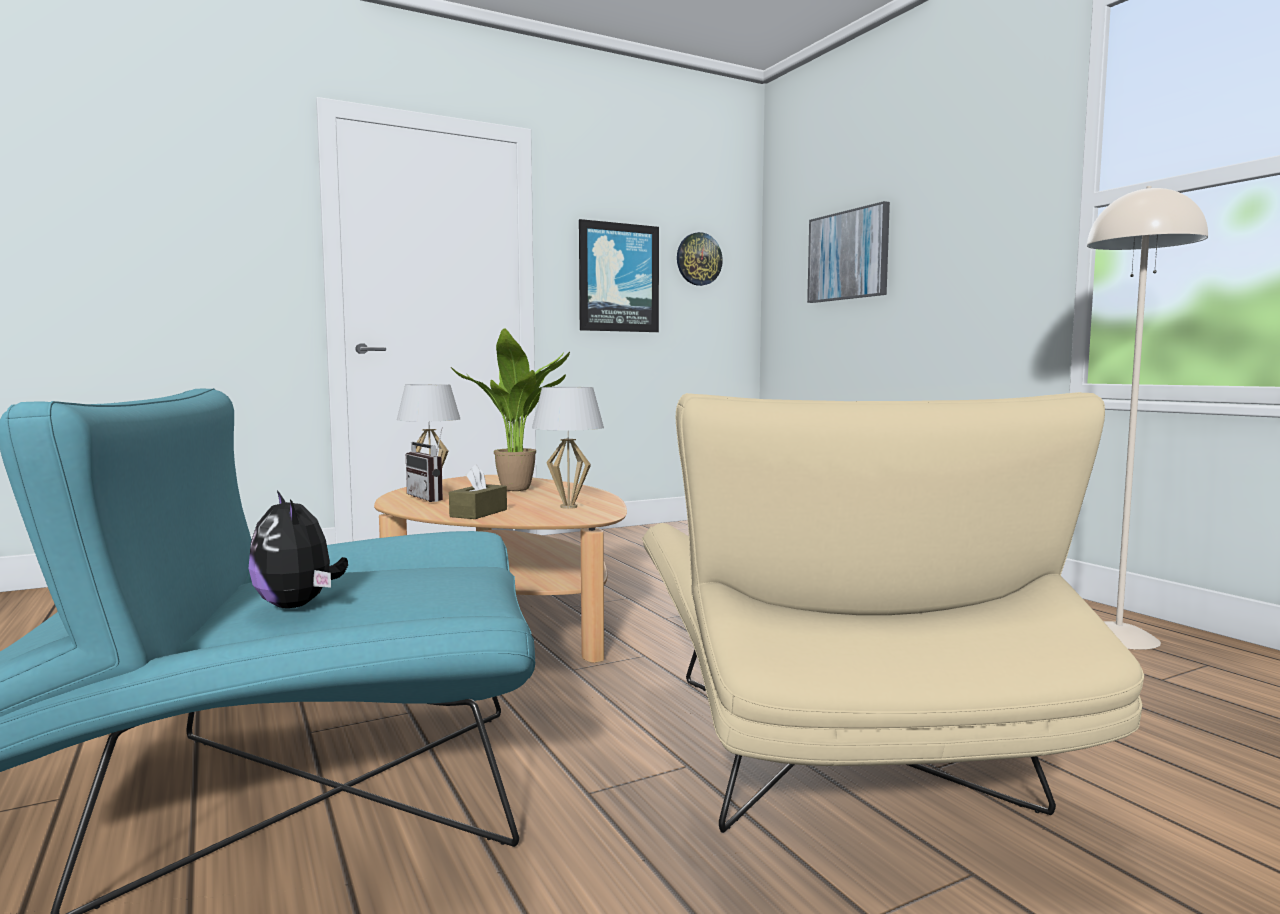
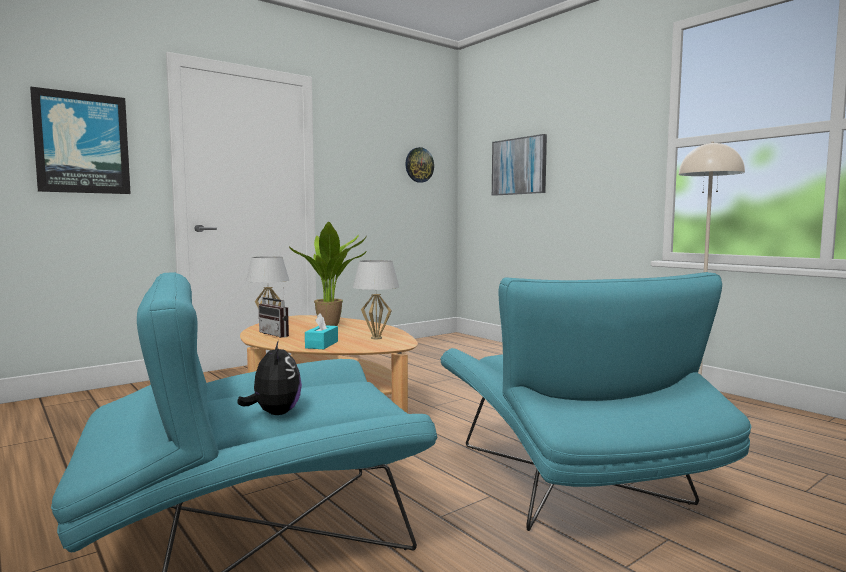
camera: 10 degrees left, 0 degrees up
plush toy [249,491,348,608] -> plush toy turned 150 degrees counterclockwise [237,340,302,415]
brown tissue box [449,464,507,519] -> turquoise tissue box [305,313,338,349]
picture [579,219,659,332] -> picture moved to [30,86,131,194]
beige armchair [642,392,1144,833] -> turquoise armchair [440,272,751,531]

